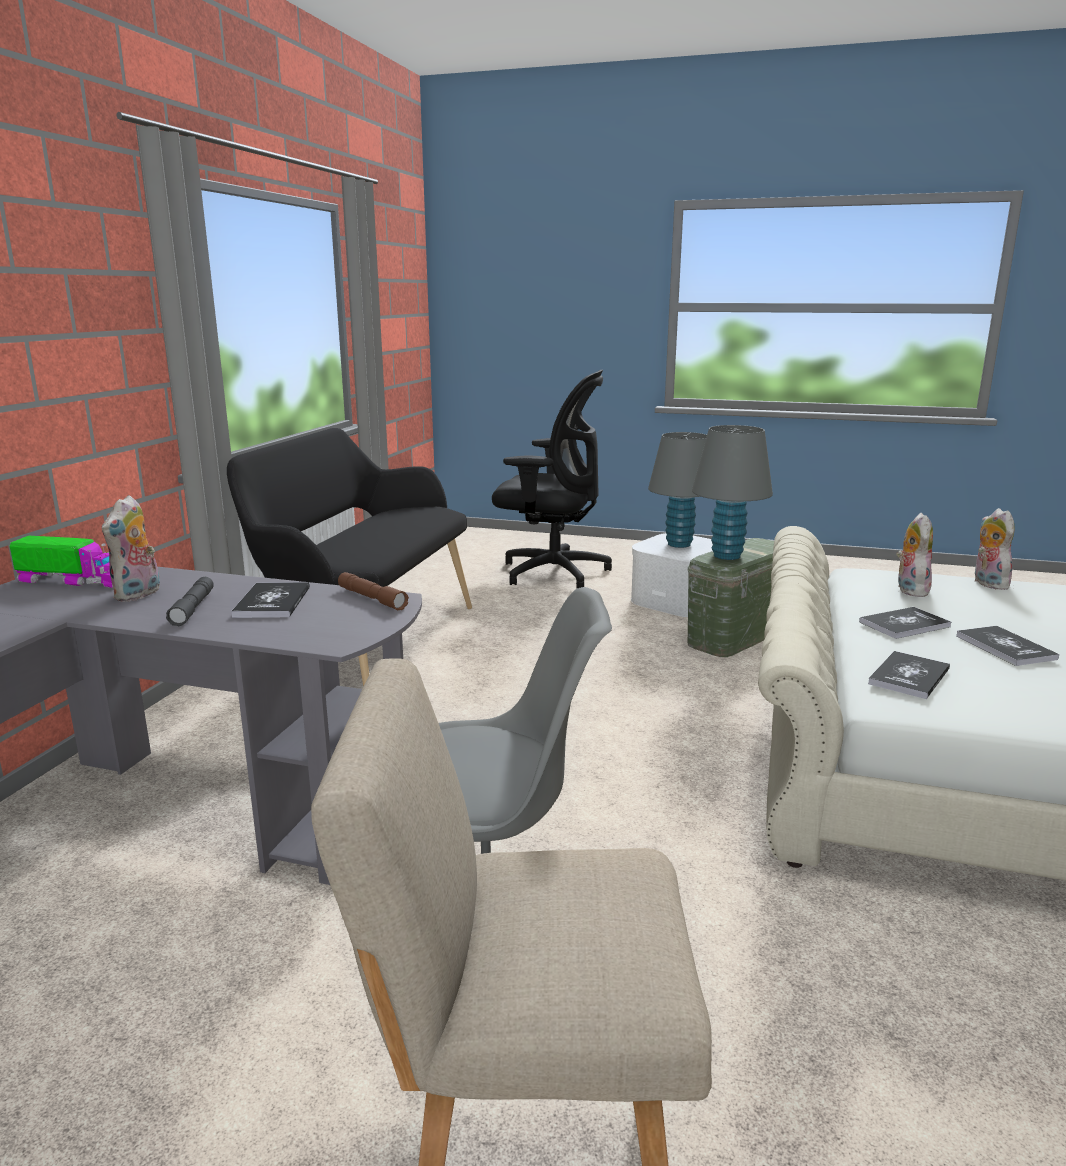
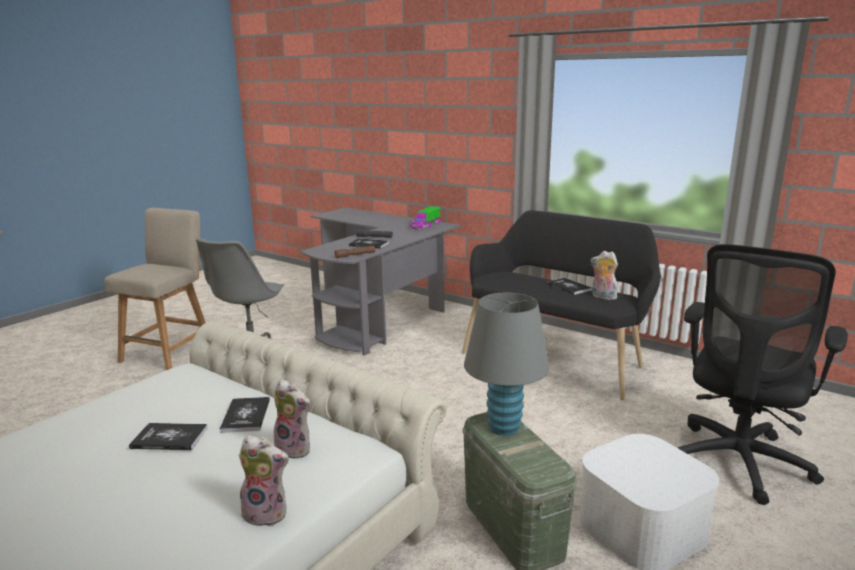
camera: 110 degrees right, 0 degrees up
plush toy [102,495,160,602] -> plush toy moved to [591,251,618,300]
grey table lamp [648,432,707,548] -> none
book [868,651,950,699] -> book moved to [546,278,592,295]

